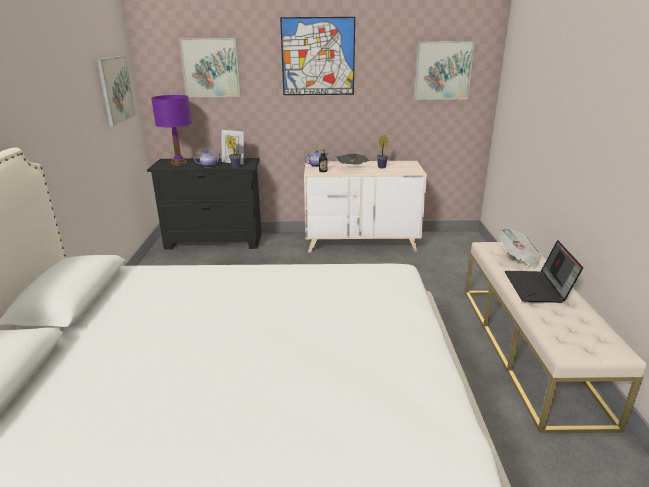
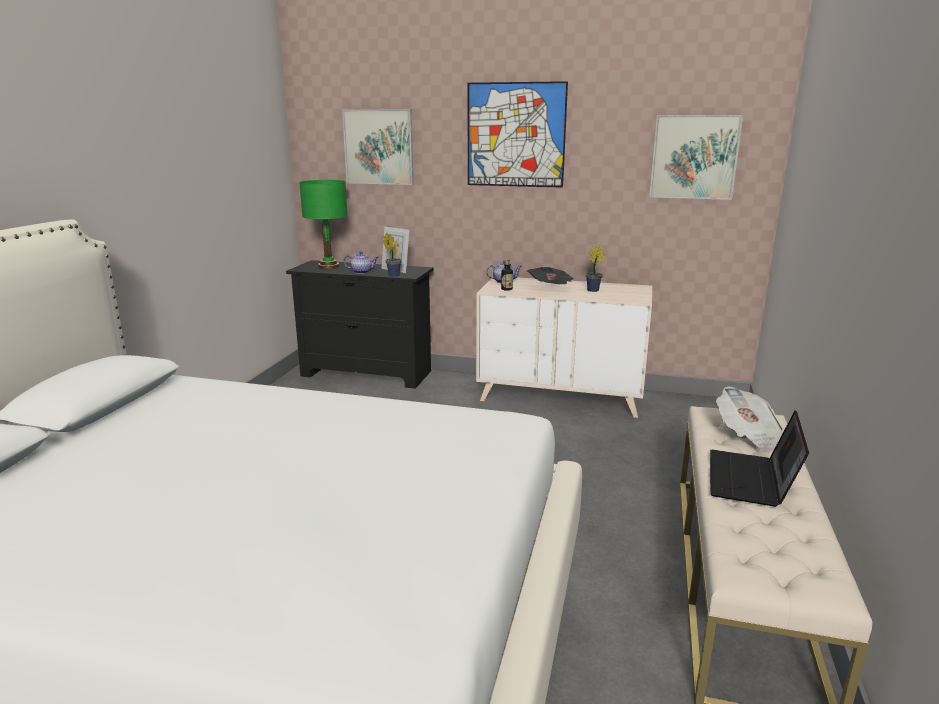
camera: 15 degrees right, 5 degrees down
picture [97,56,136,126] -> none
purple table lamp [151,95,191,166] -> green table lamp [299,180,348,269]

